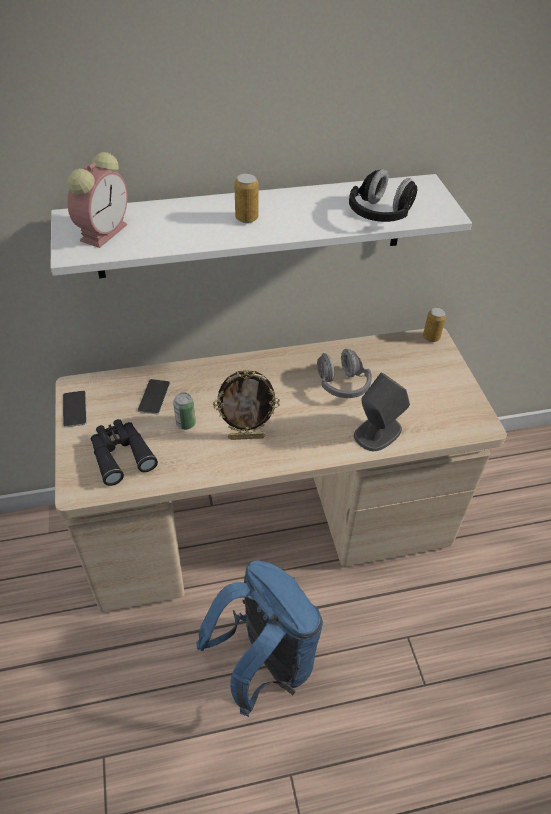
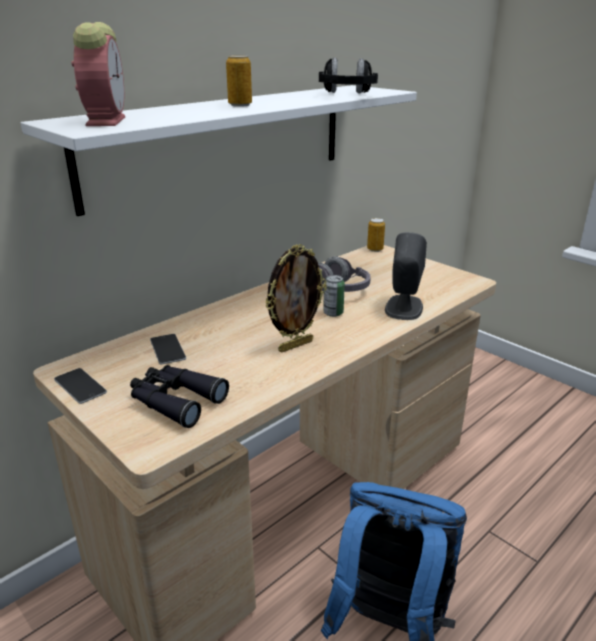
camera: 30 degrees left, 20 degrees down
can [173,392,196,430] -> can moved to [323,275,345,317]

